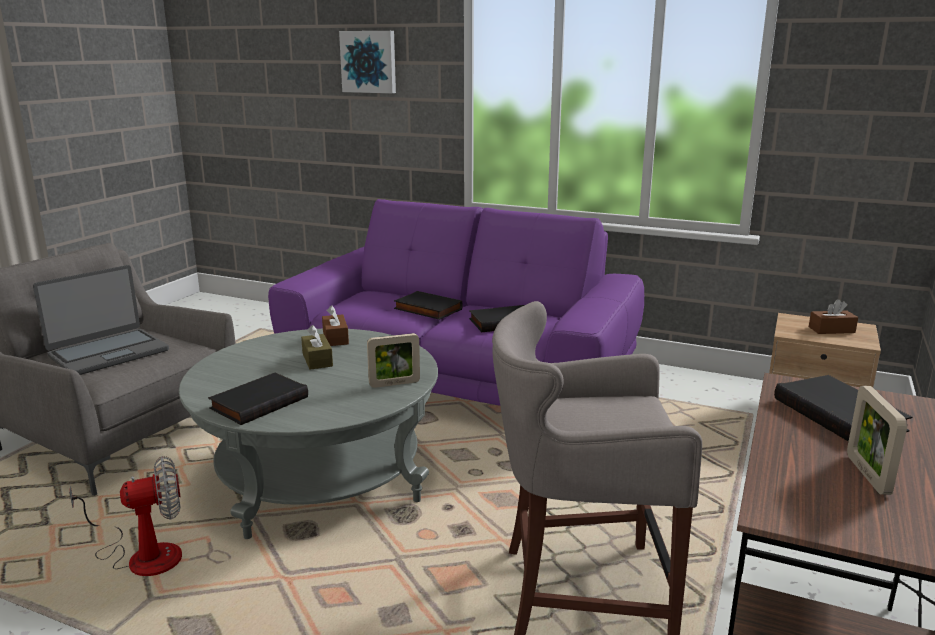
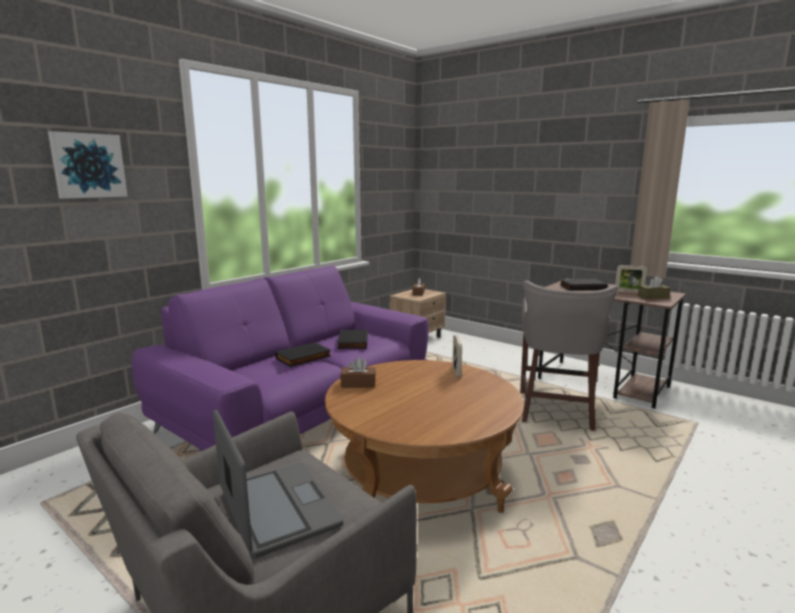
camera: 75 degrees left, 5 degrees down
fan [69,456,182,576] -> none
grey coffee table [179,329,438,539] -> brown coffee table [325,360,524,513]
black book [208,373,308,425] -> none
brown tissue box [301,325,333,370] -> brown tissue box moved to [638,276,671,299]

